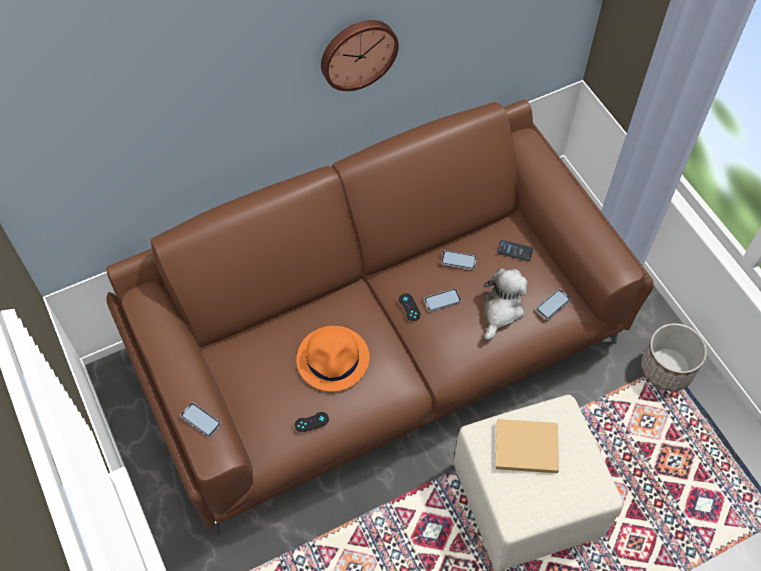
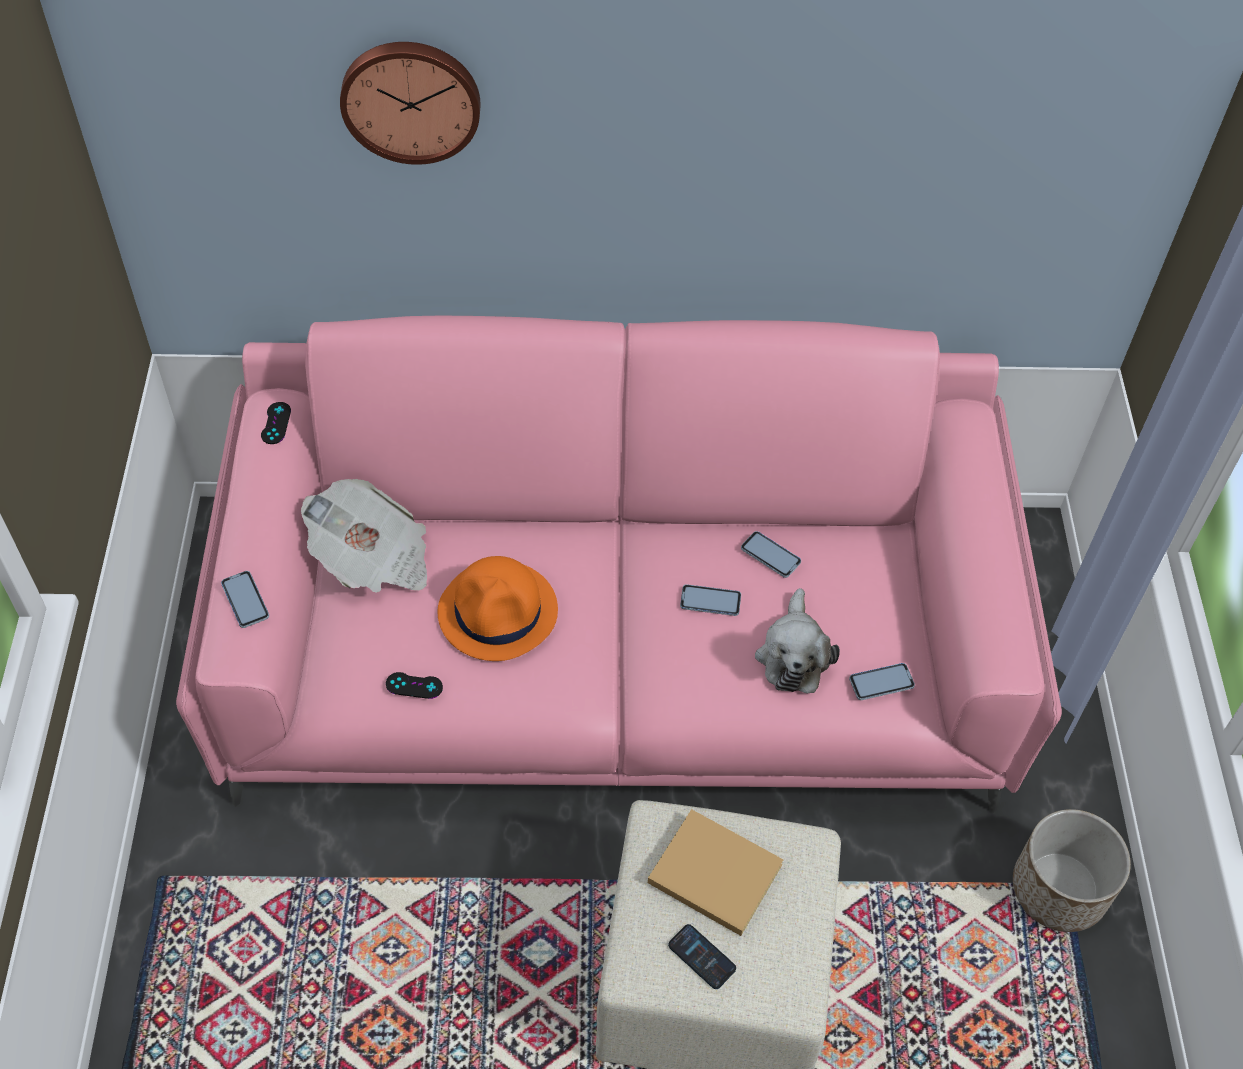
camera: 25 degrees right, 5 degrees down
brown sofa [106,100,654,535] -> pink sofa [176,316,1062,814]
wall clock [321,20,399,91] -> wall clock moved to [340,42,480,165]
black game controller [399,293,421,321] -> black game controller moved to [261,402,291,444]
plush toy [483,268,527,340] -> plush toy turned 135 degrees clockwise [755,588,840,694]
phone [497,240,533,261] -> phone moved to [668,924,736,989]
none -> newspaper [301,479,427,593]

